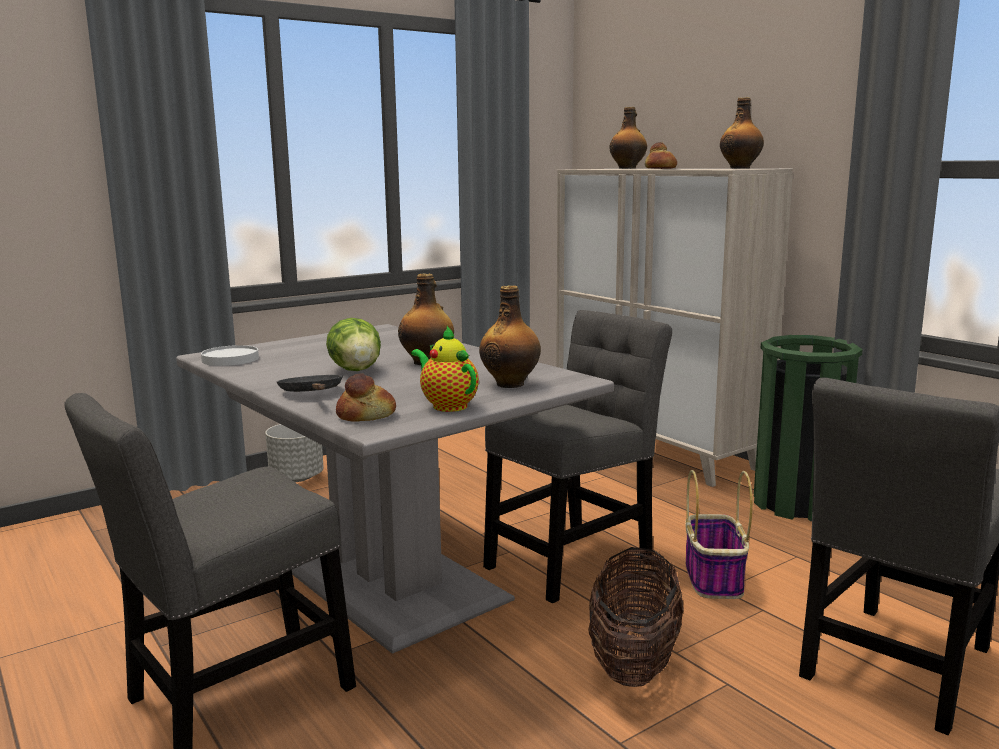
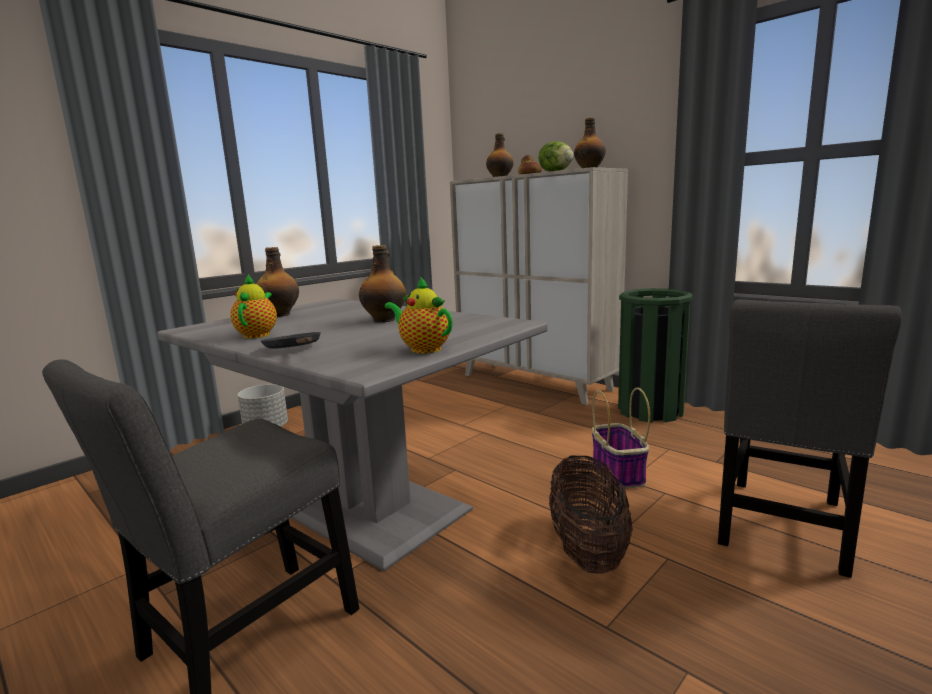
camera: 10 degrees left, 0 degrees up
white plate [201,345,259,366] -> none
lettuce [326,318,381,371] -> lettuce moved to [538,141,574,172]
bread [336,373,396,422] -> none
bottle [479,285,541,388] -> bottle moved to [257,247,299,317]
grey chair [483,310,672,603] -> none
none -> teapot [230,274,277,339]

